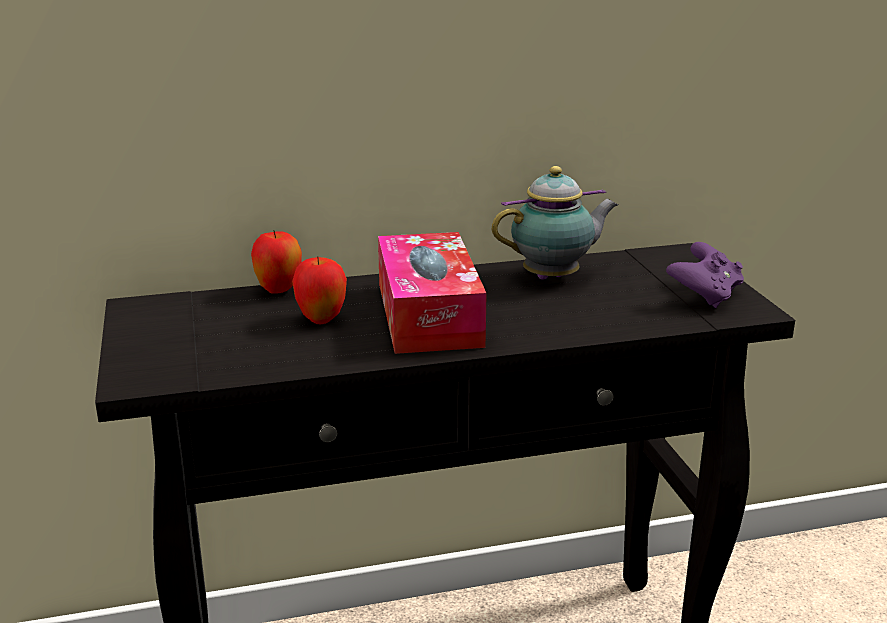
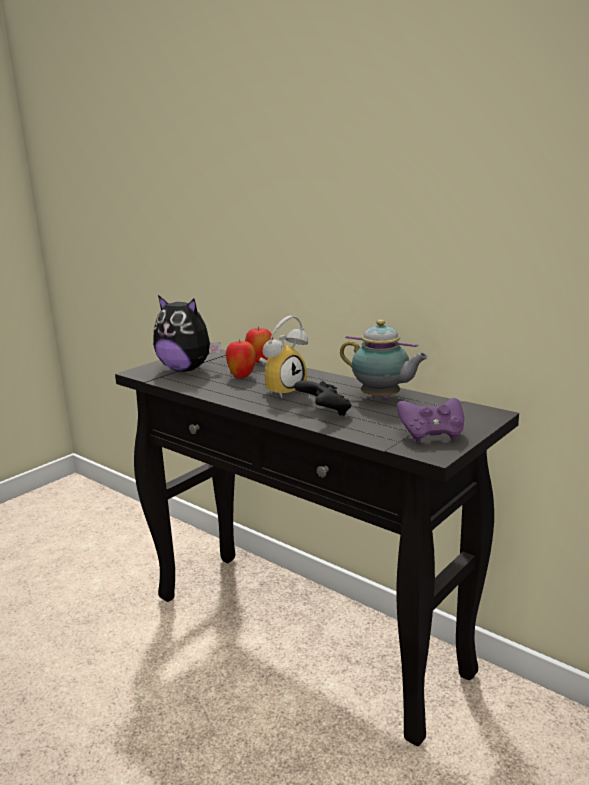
camera: 55 degrees right, 5 degrees down
tissue box [378,232,487,354] -> alarm clock [259,316,308,398]
none -> plush toy [153,295,221,372]
none -> black game controller [294,381,352,416]

